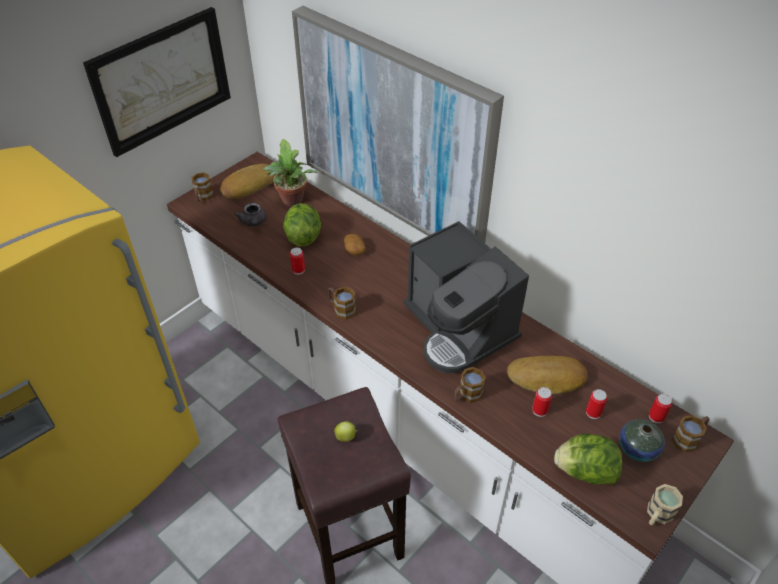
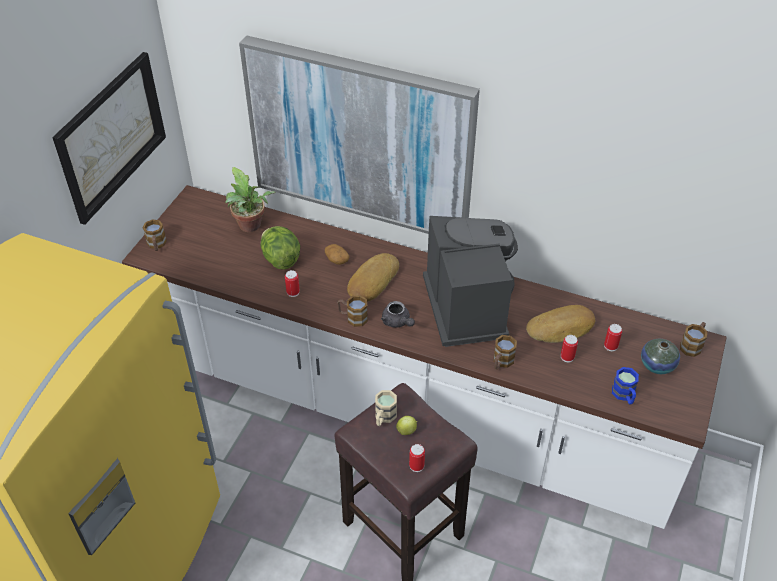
camera: 20 degrees left, 0 degrees up
bread [220,164,276,199] -> bread moved to [347,253,399,302]
grey teapot [234,203,267,226] -> grey teapot moved to [381,301,415,328]
coffee machine [404,221,529,373] -> coffee machine turned 135 degrees counterclockwise [423,216,518,347]
lettuce [554,434,622,485] -> blue mug [612,367,639,405]
beige mug [647,484,683,526] -> beige mug moved to [375,390,397,426]
can [649,394,672,423] -> can moved to [409,444,425,472]

